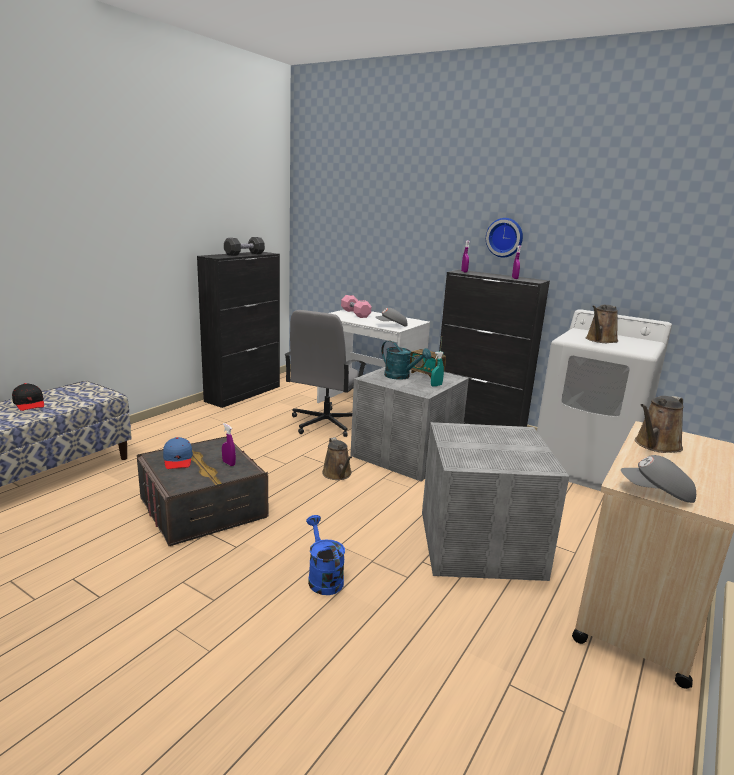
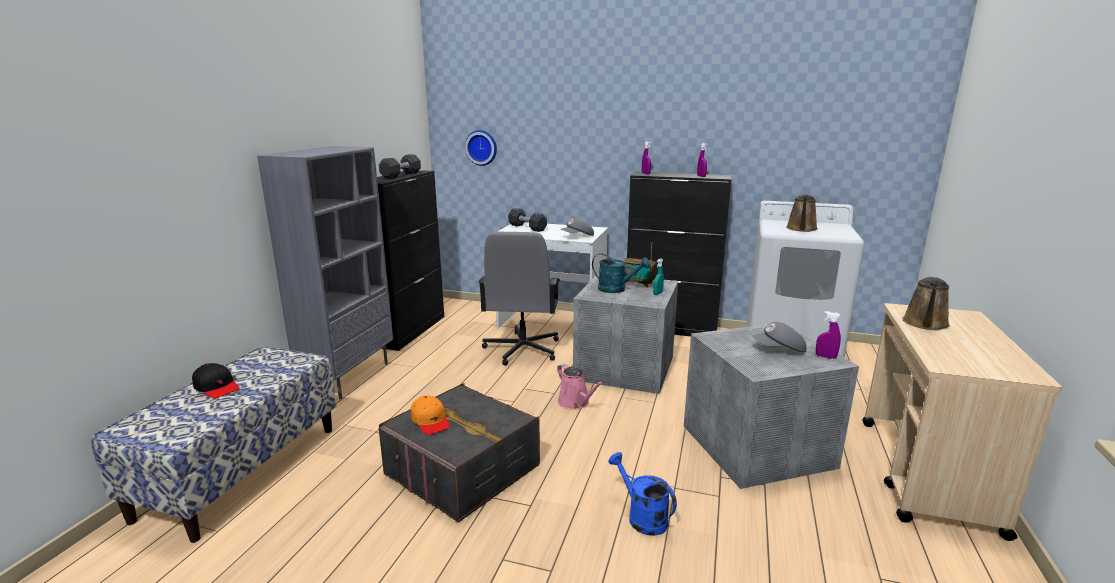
camera: 15 degrees left, 0 degrees up
blue cap [163,437,193,469] -> orange cap [411,396,450,435]
purple spray bottle [222,423,236,466] -> purple spray bottle moved to [816,311,841,359]
brown watering can [322,437,352,480] -> pink watering can [557,364,604,410]
pink dumbbell [341,295,372,318] -> black dumbbell [508,208,547,232]
wall clock [486,218,523,258] -> wall clock moved to [465,130,497,166]
grey cap [621,455,696,503] -> grey cap moved to [753,322,807,352]
none -> grey bookcase [257,146,393,399]

